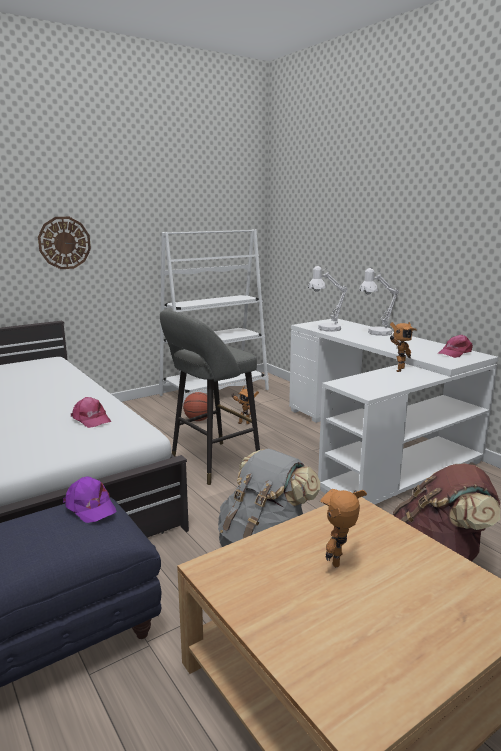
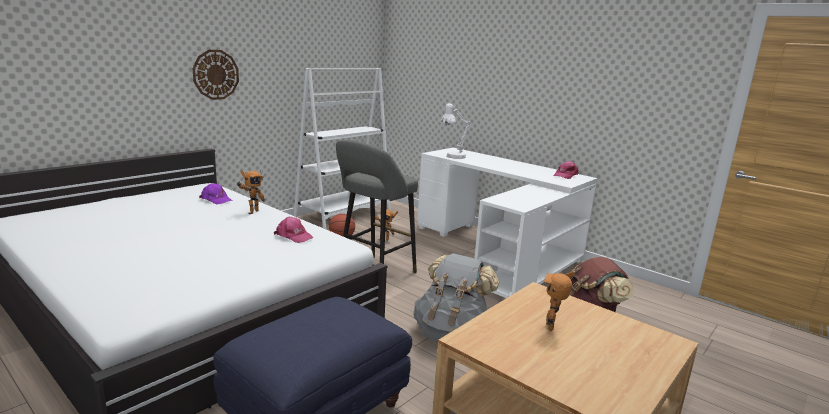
camera: 15 degrees left, 0 degrees up
purple cap [63,476,117,523] -> purple cap moved to [199,183,232,204]
white table lamp [359,268,399,336] -> none
toy robot [390,322,417,372] -> toy robot moved to [237,170,265,214]

